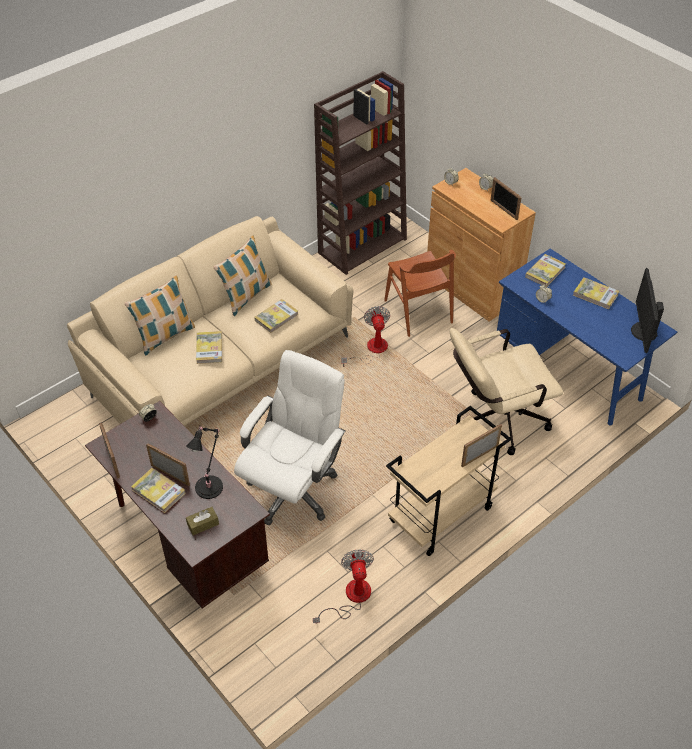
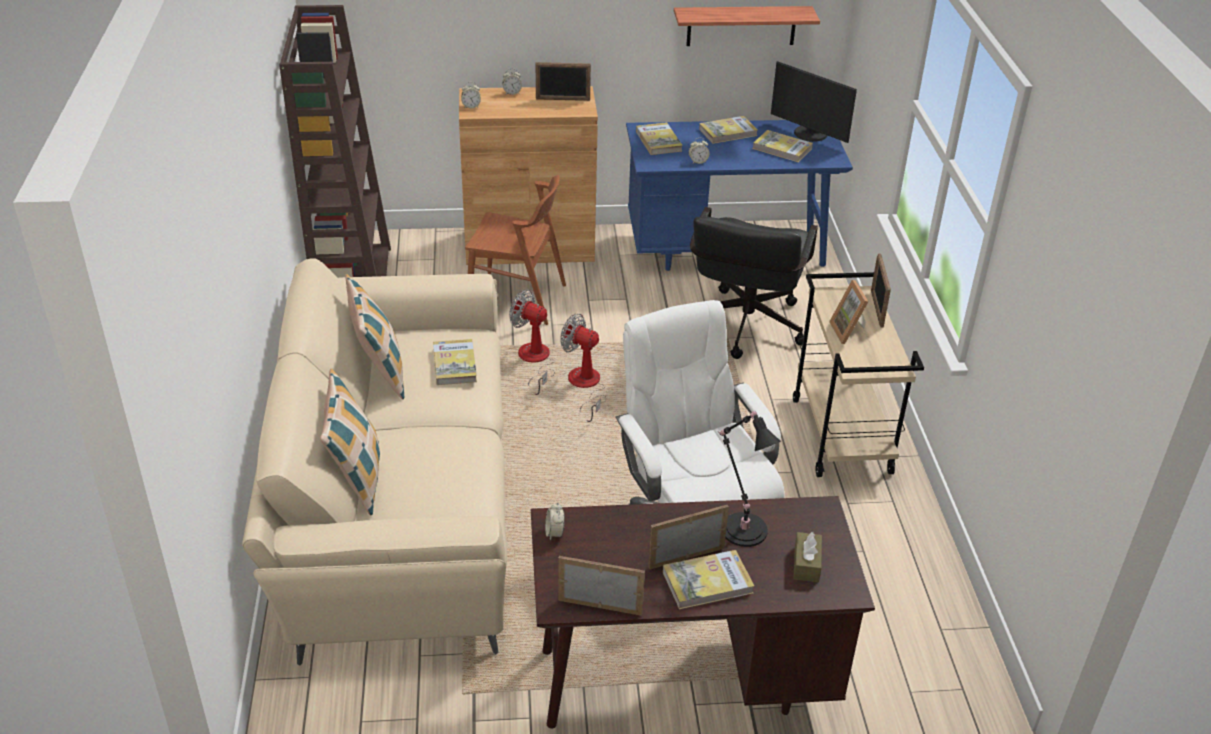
camera: 55 degrees left, 10 degrees down
book [196,331,222,364] -> book moved to [753,130,813,162]
fan [313,549,374,624] -> fan moved to [560,314,606,422]
beige office chair [450,328,563,455] -> black office chair [690,207,818,359]
none -> shelf [674,6,820,46]
none -> picture frame [829,280,868,344]

